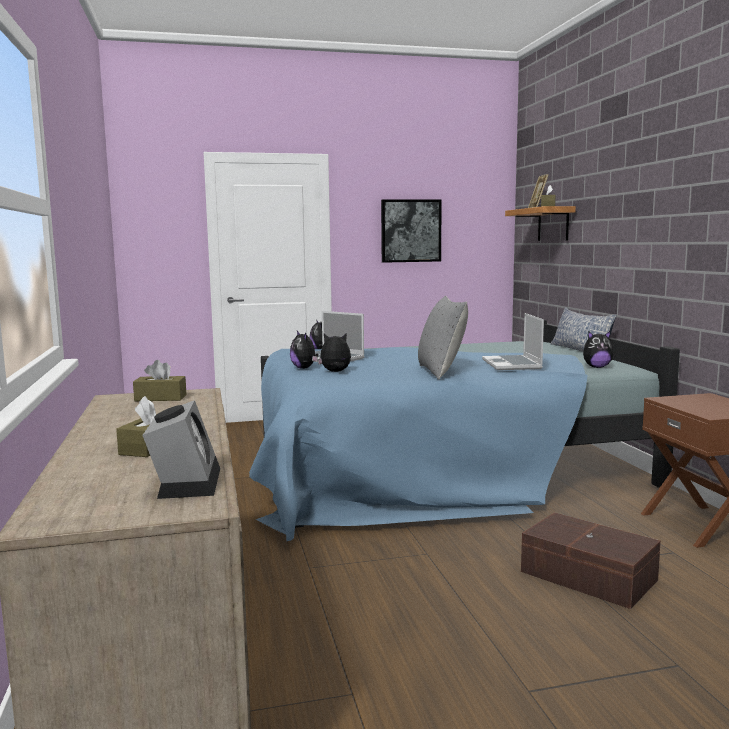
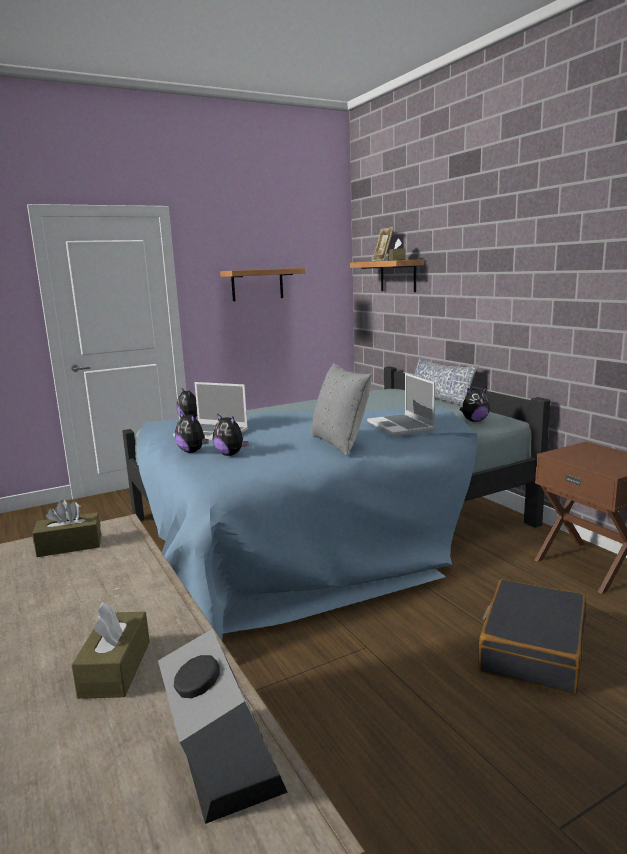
camera: 15 degrees left, 5 degrees up
plush toy [318,333,351,372] -> plush toy turned 120 degrees counterclockwise [213,413,248,456]
picture [381,199,442,263] -> shelf [220,268,305,301]
brown storage box [521,512,661,609] -> black suitcase [478,579,586,696]

